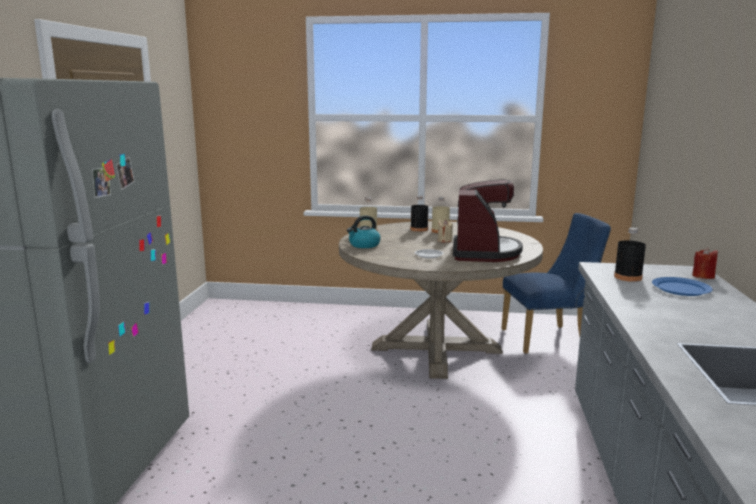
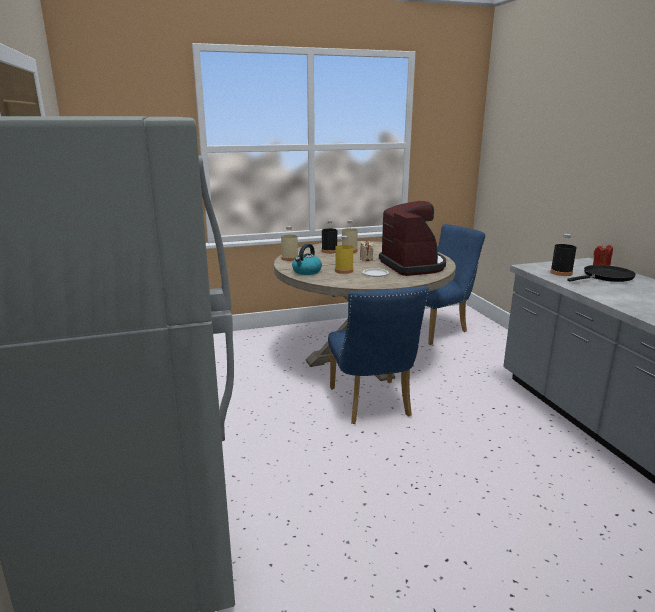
camera: 25 degrees left, 5 degrees up
blue plate [652,277,713,296] -> black frying pan [567,265,636,282]
none -> blue chair [328,286,429,424]
none -> yellow bottle [335,236,353,274]

